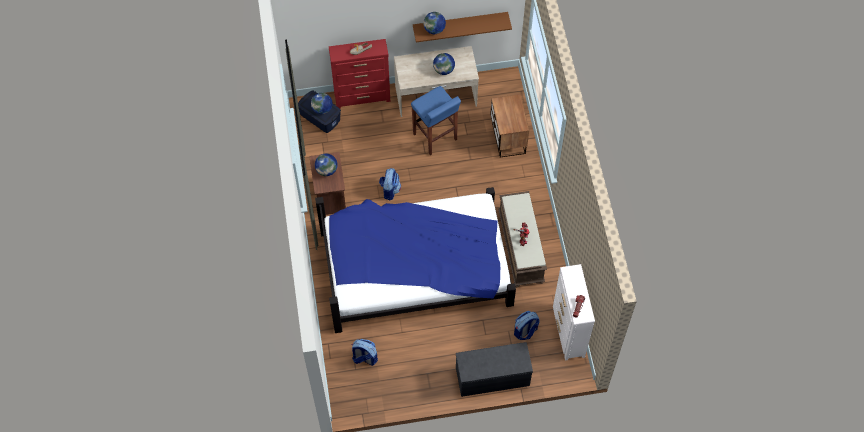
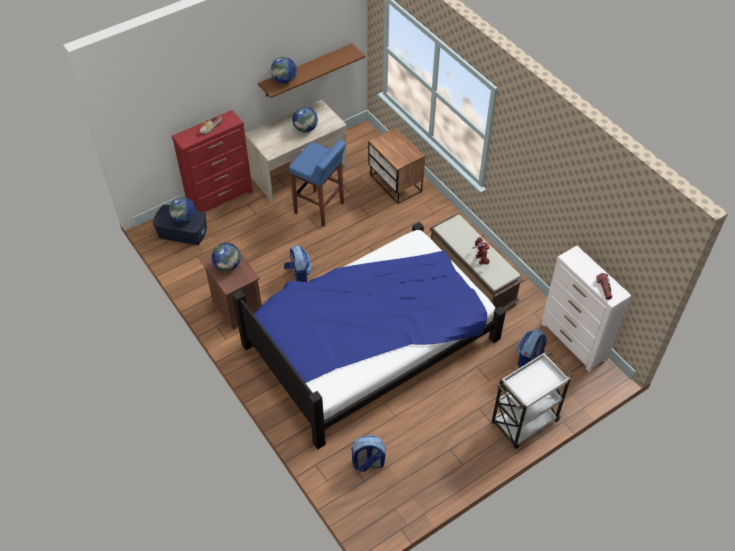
camera: 25 degrees left, 10 degrees down
grey bench [456,342,533,397] -> white cart [492,352,573,449]

